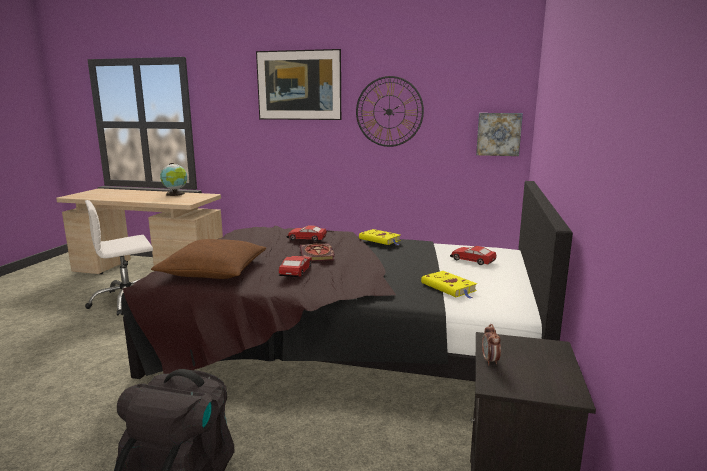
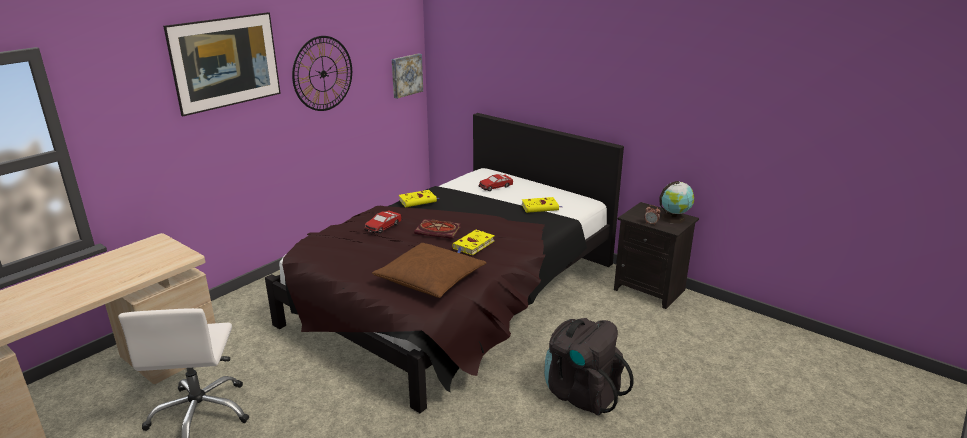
camera: 65 degrees left, 10 degrees up
globe [160,163,187,196] -> globe moved to [659,181,694,223]
toy car [279,256,312,277] -> yellow book [452,230,495,255]

